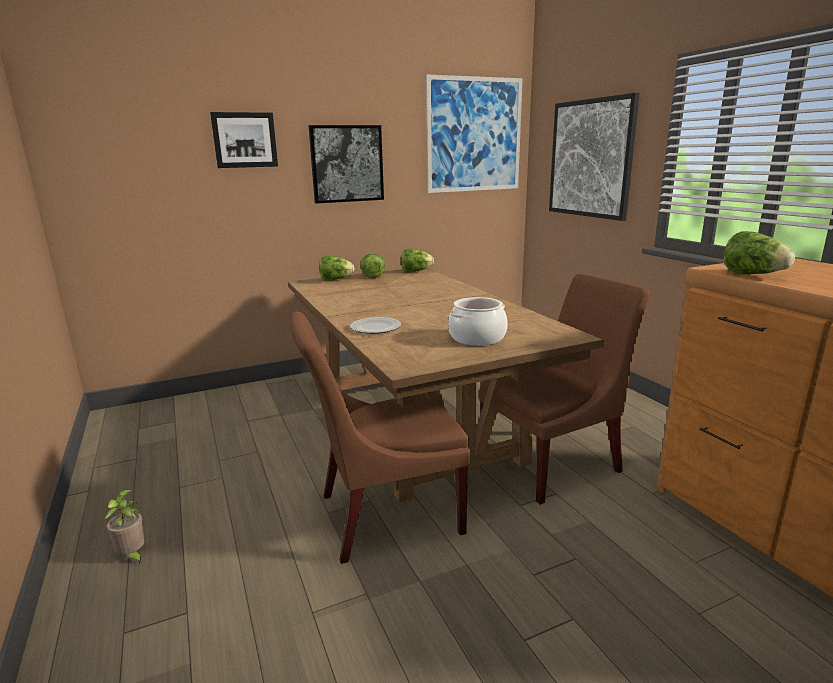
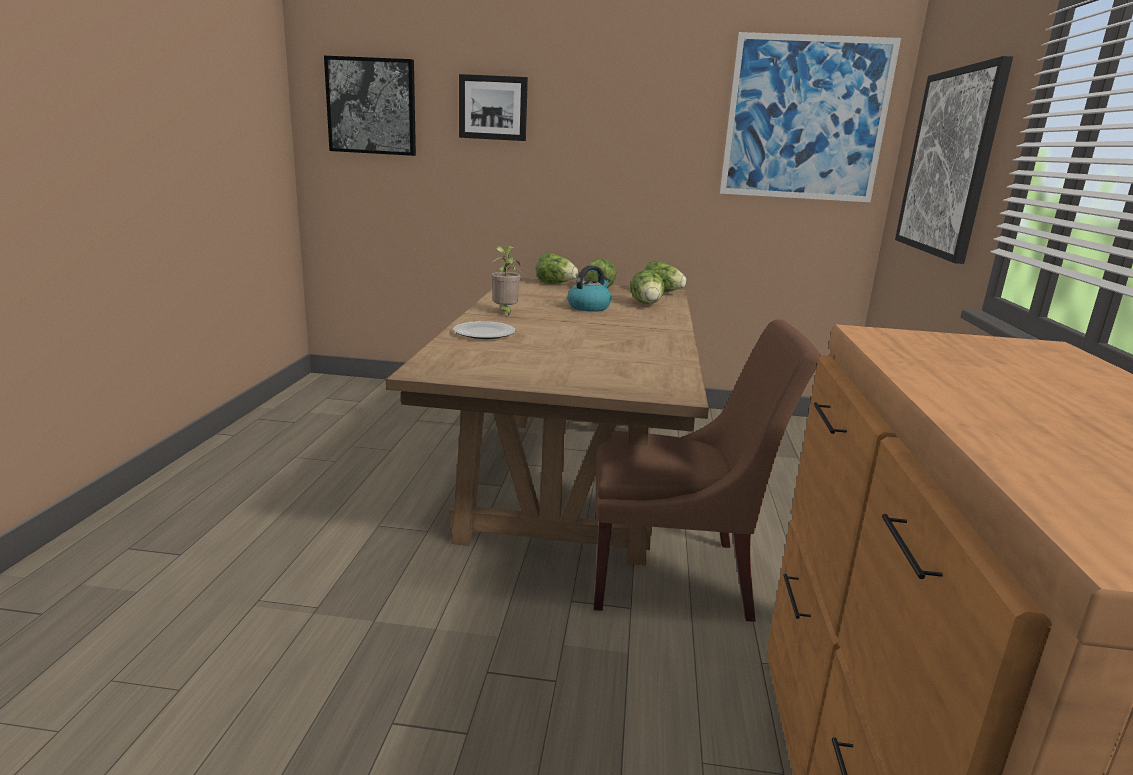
camera: 30 degrees right, 0 degrees up
potted plant [104,490,145,564] -> potted plant moved to [491,246,520,317]
brown chair [289,311,470,564] -> none
picture [308,125,384,204] -> picture moved to [324,56,416,156]
cooking pot [448,297,508,345] -> none
lettuce [724,231,795,274] -> lettuce moved to [630,270,665,304]
none -> kettle [567,265,612,312]

